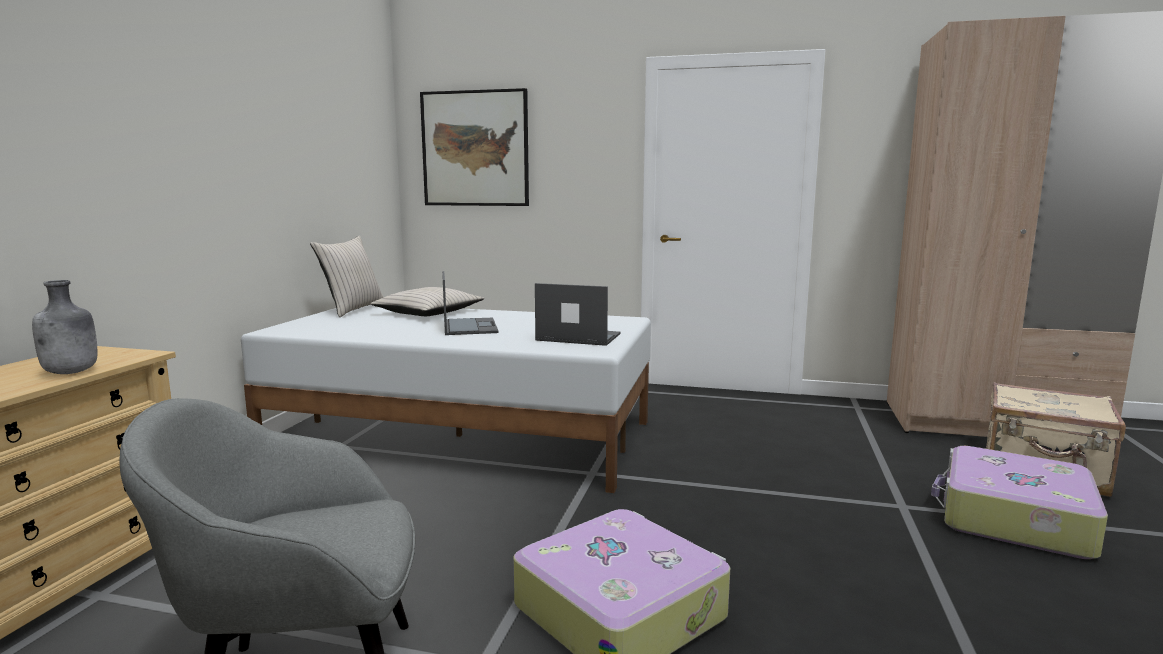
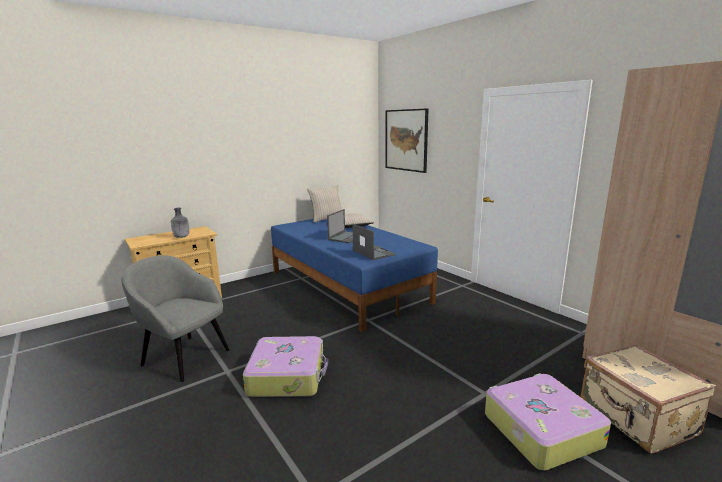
camera: 40 degrees right, 5 degrees up
white bed [241,305,651,493] -> blue bed [271,219,438,332]

